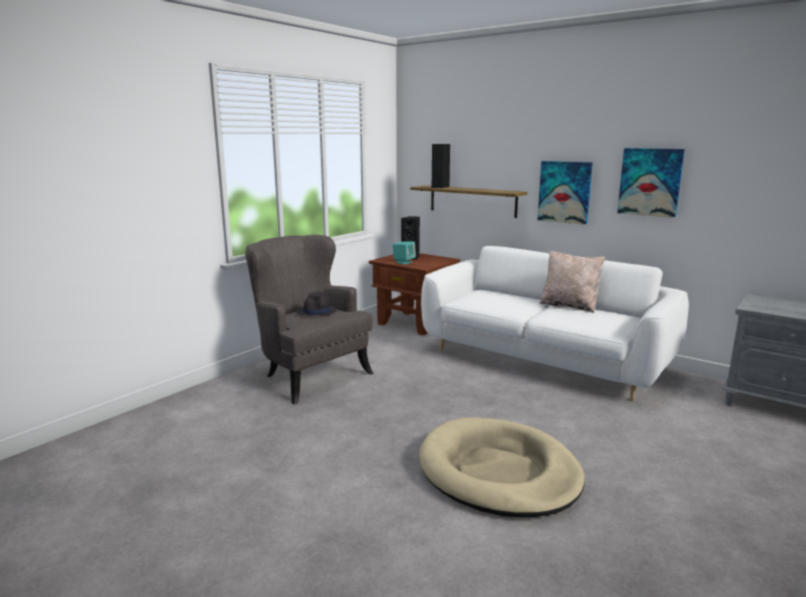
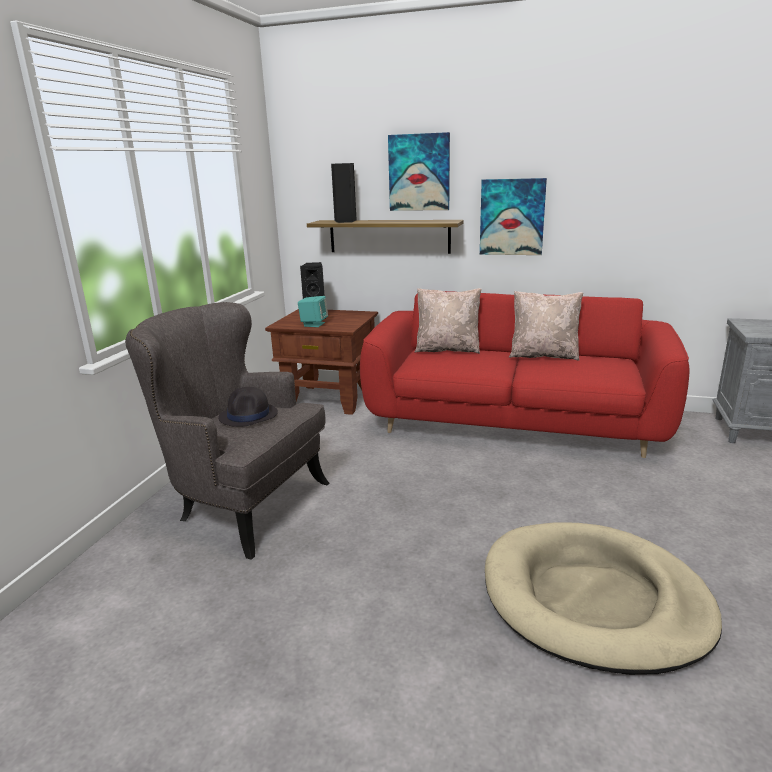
camera: 20 degrees left, 5 degrees up
white sofa [421,246,689,401] -> red sofa [360,291,690,458]
picture [617,148,685,218] -> picture moved to [388,132,450,211]
none -> beige pillow [415,288,482,354]

